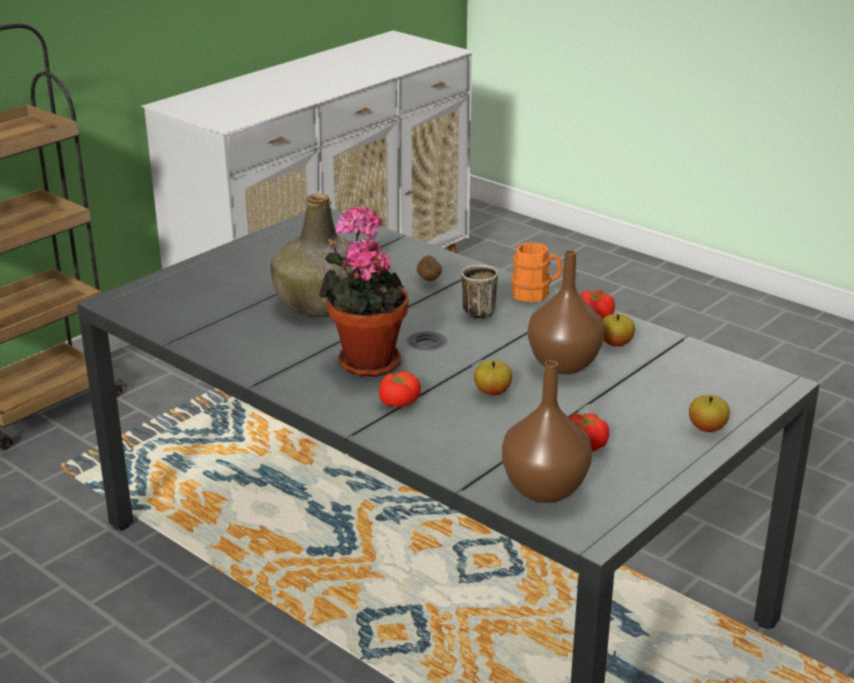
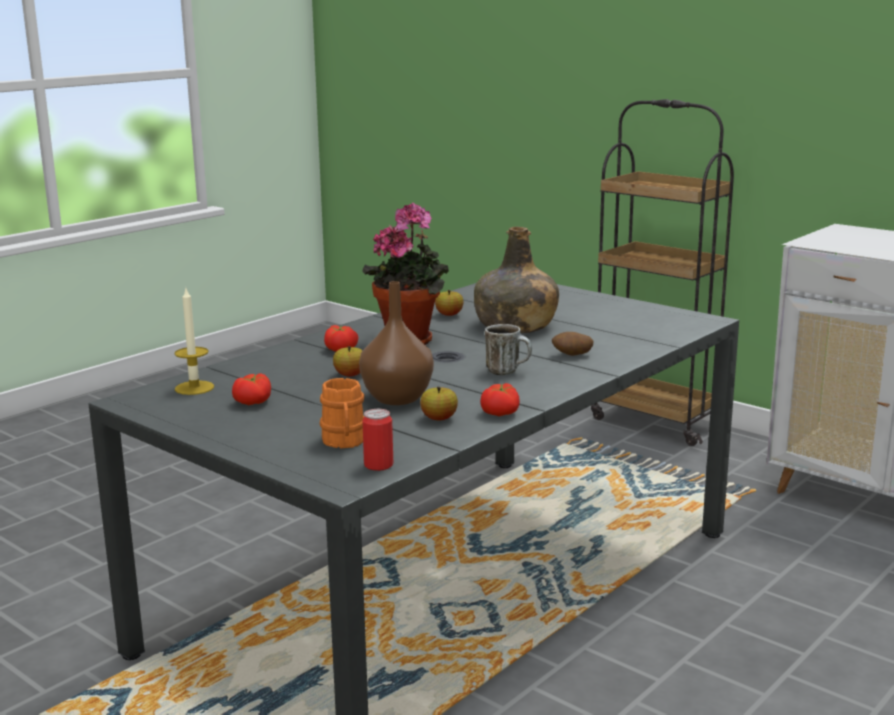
camera: 90 degrees right, 10 degrees down
brown vase [502,360,592,503] -> candle [174,289,214,395]
orange mug [511,242,562,302] -> orange mug moved to [320,378,364,448]
apple [689,395,730,432] -> apple moved to [435,290,464,316]
none -> can [362,409,393,471]

